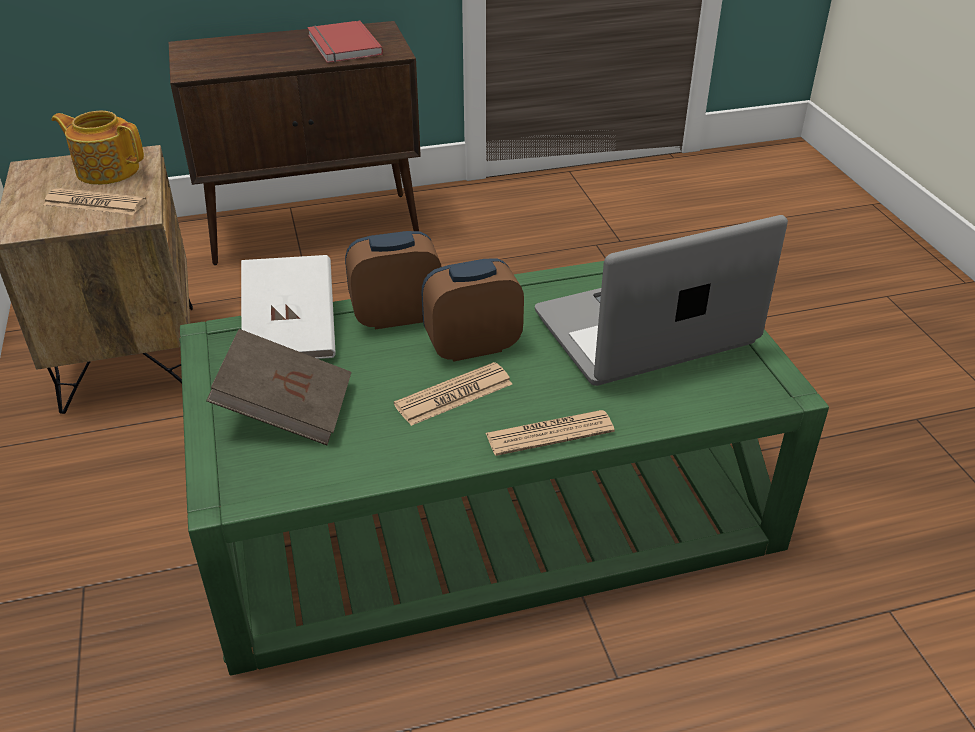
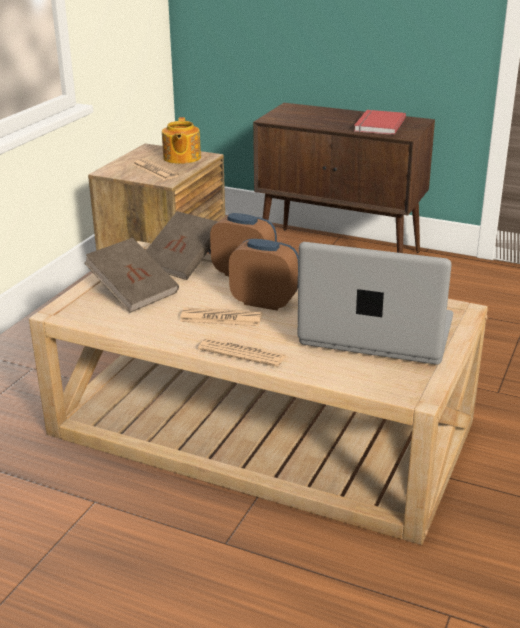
camera: 40 degrees right, 10 degrees down
teapot [51,111,144,185] -> teapot turned 150 degrees counterclockwise [162,117,201,164]
green coffee table [179,261,829,676] -> beige coffee table [29,241,488,545]
white book [241,255,336,359] -> brown book [146,211,218,280]

